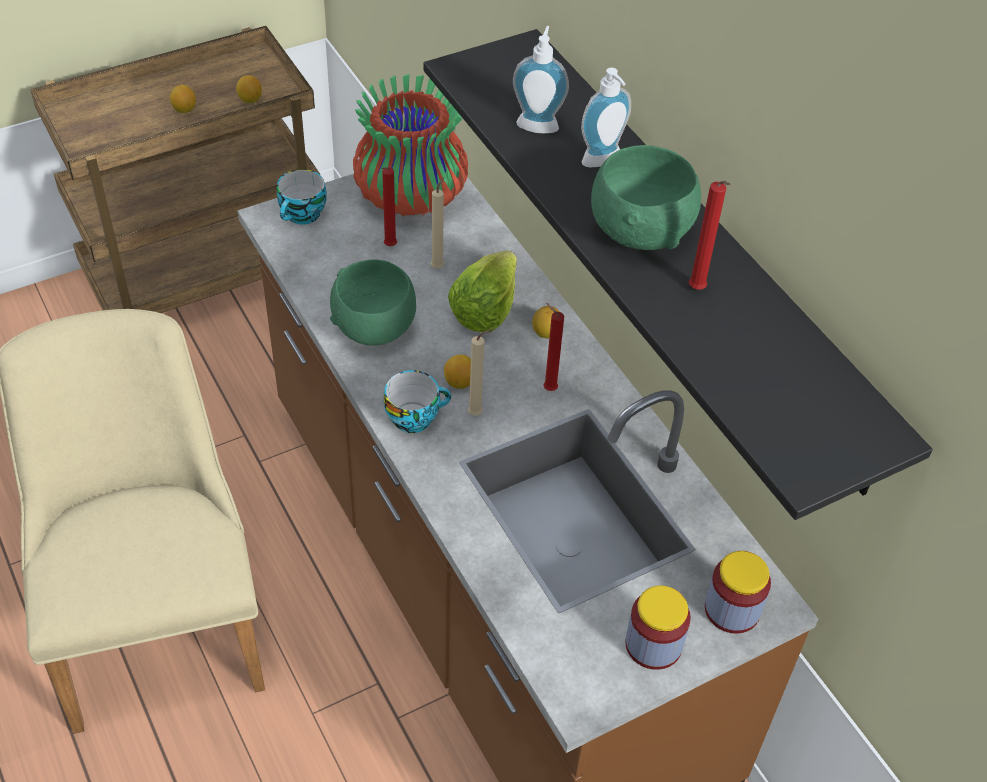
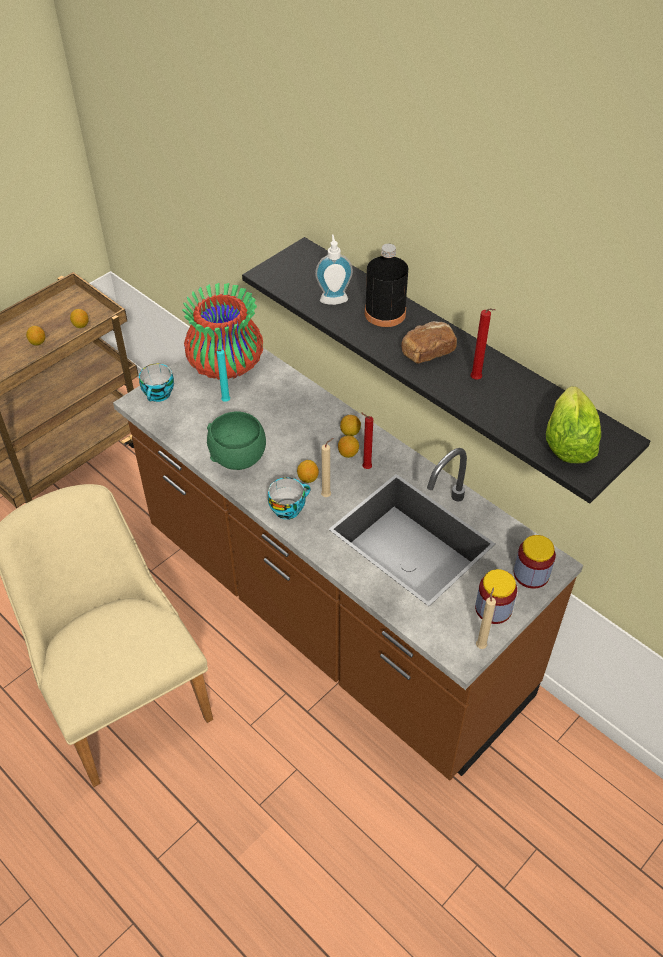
camera: 15 degrees left, 0 degrees up
red candle [382,167,397,246] -> turquoise candle [217,349,230,402]
beige candle [431,177,444,268] -> beige candle moved to [476,587,496,649]
lettuce [448,250,517,332] -> lettuce moved to [546,386,601,464]
soap dispenser [581,68,631,168] -> black bottle [365,244,408,327]
green bowl [591,145,701,250] -> bread [401,321,457,364]
none -> lemon [338,435,359,458]

